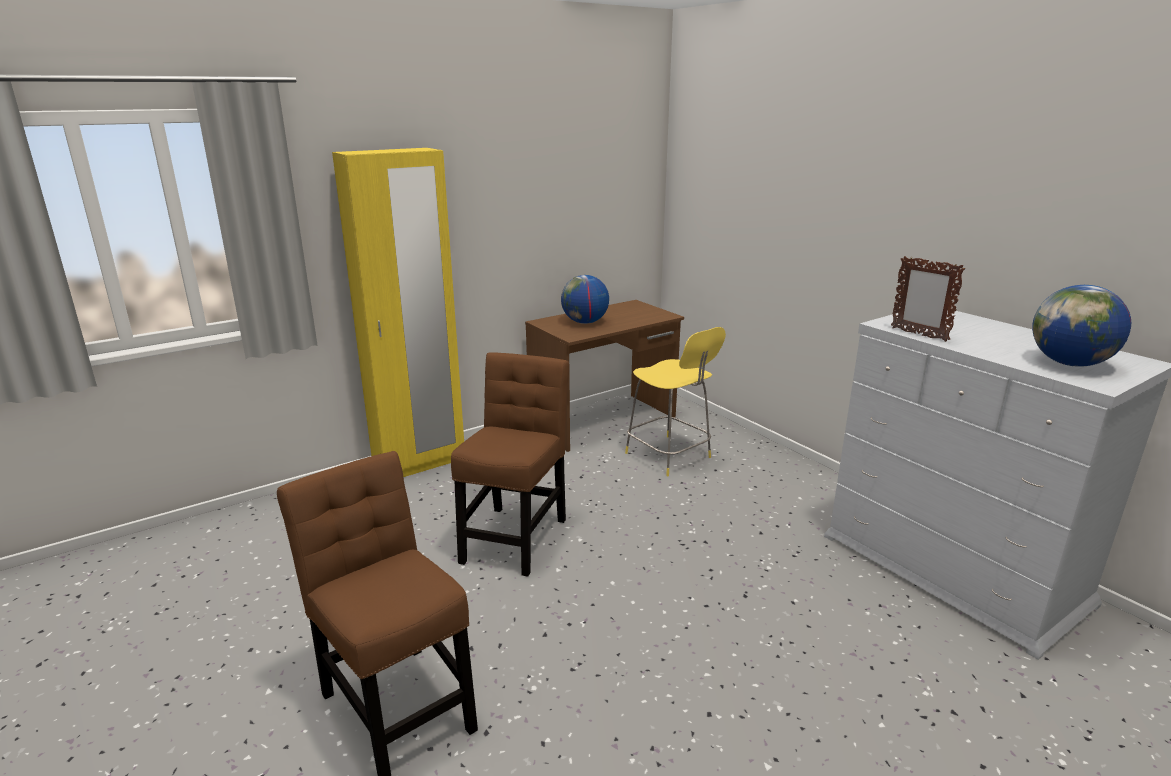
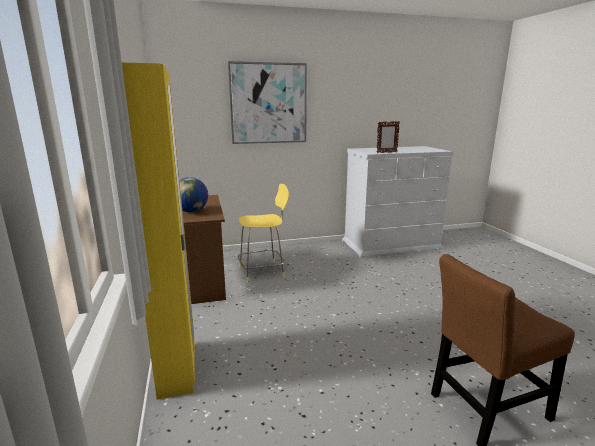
camera: 70 degrees left, 5 degrees down
brown chair [451,352,569,577] -> none
globe [1032,285,1131,367] -> none
none -> picture [228,61,307,144]

